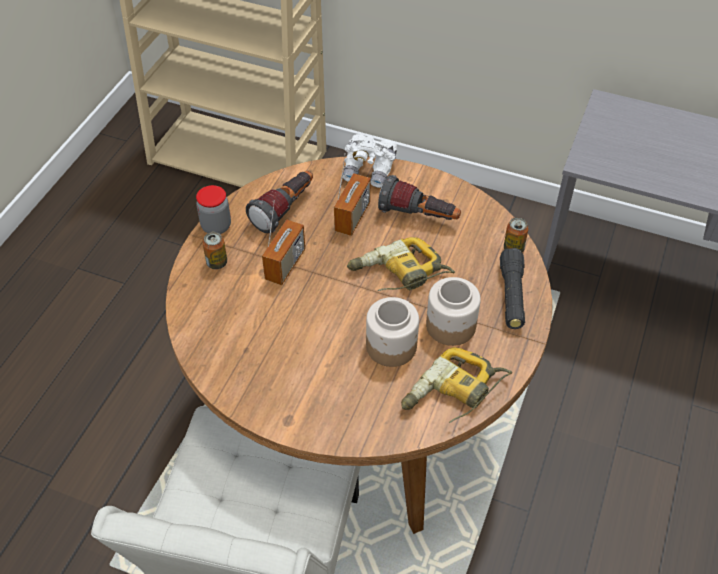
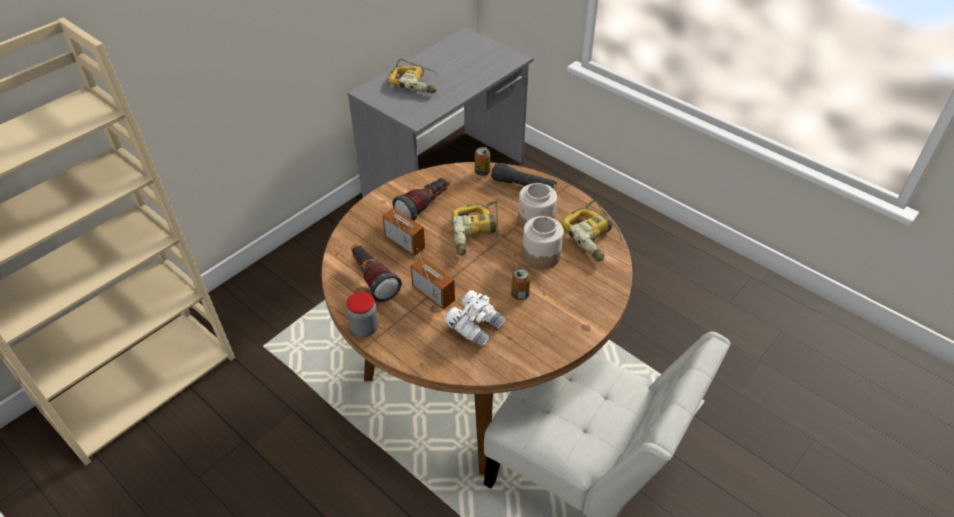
camera: 70 degrees left, 5 degrees down
can [203,232,227,269] -> can moved to [511,268,531,300]
white binoculars [342,134,398,188] -> white binoculars moved to [444,290,506,348]
none -> power drill [388,59,438,93]

